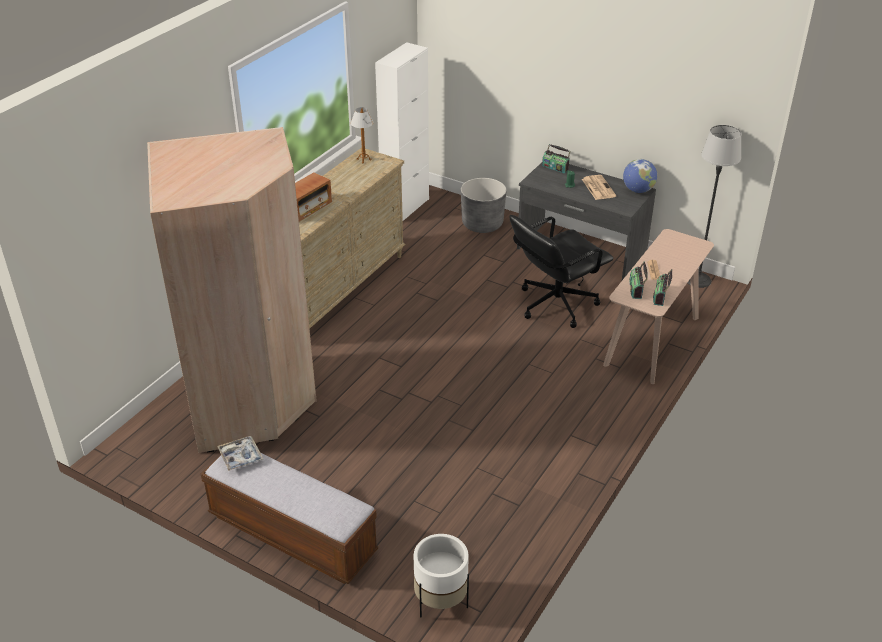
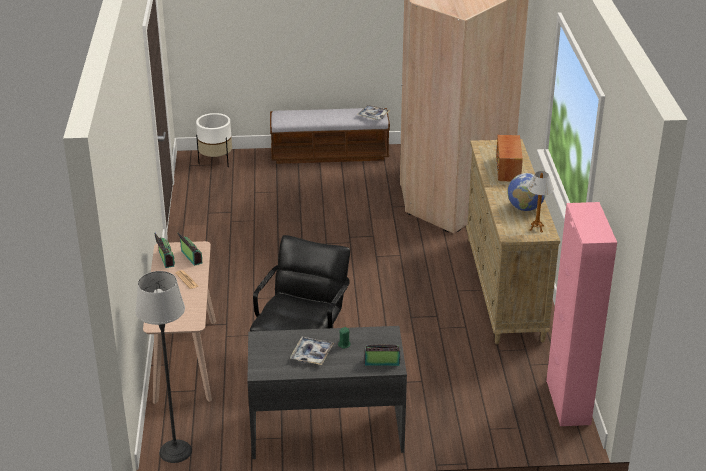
camera: 145 degrees right, 5 degrees down
white cabinet [375,42,429,221] -> pink cabinet [546,202,617,426]
grey planter [461,178,507,233] -> none
newspaper [582,175,616,200] -> tray [290,337,334,365]
globe [623,159,657,193] -> globe moved to [507,173,546,211]

